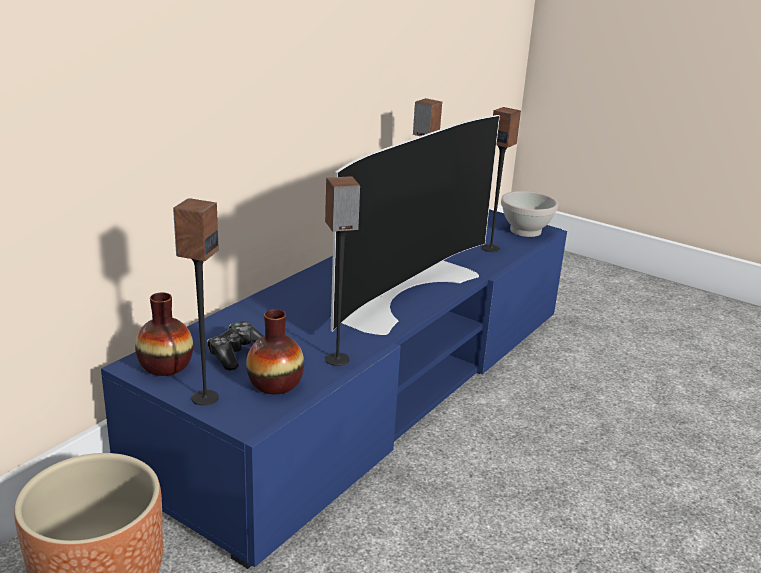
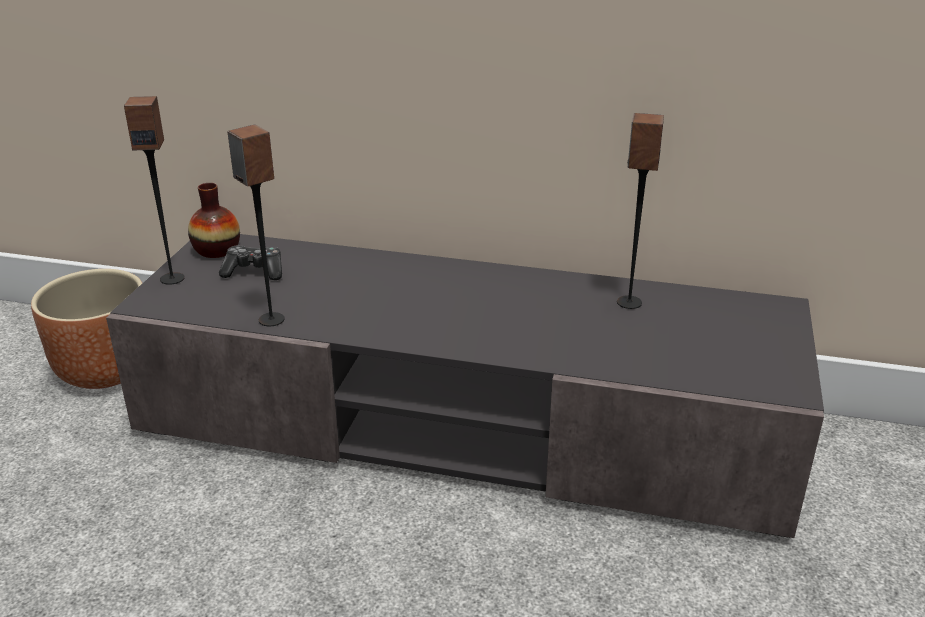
camera: 70 degrees right, 5 degrees up
blue tv stand [101,209,567,569] -> grey tv stand [106,234,824,538]
vase [246,309,304,394] -> none
television [330,115,500,335] -> none
speaker [482,107,521,252] -> none
white bowl [501,191,558,237] -> none

